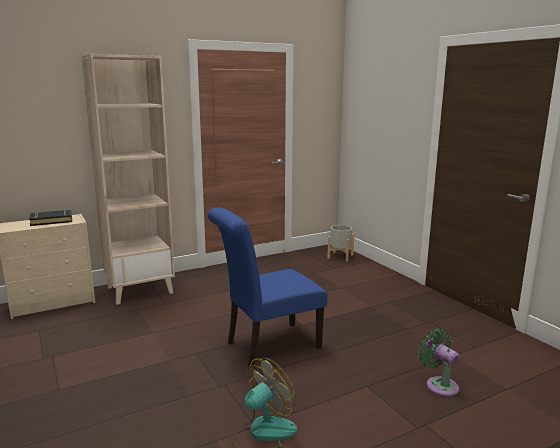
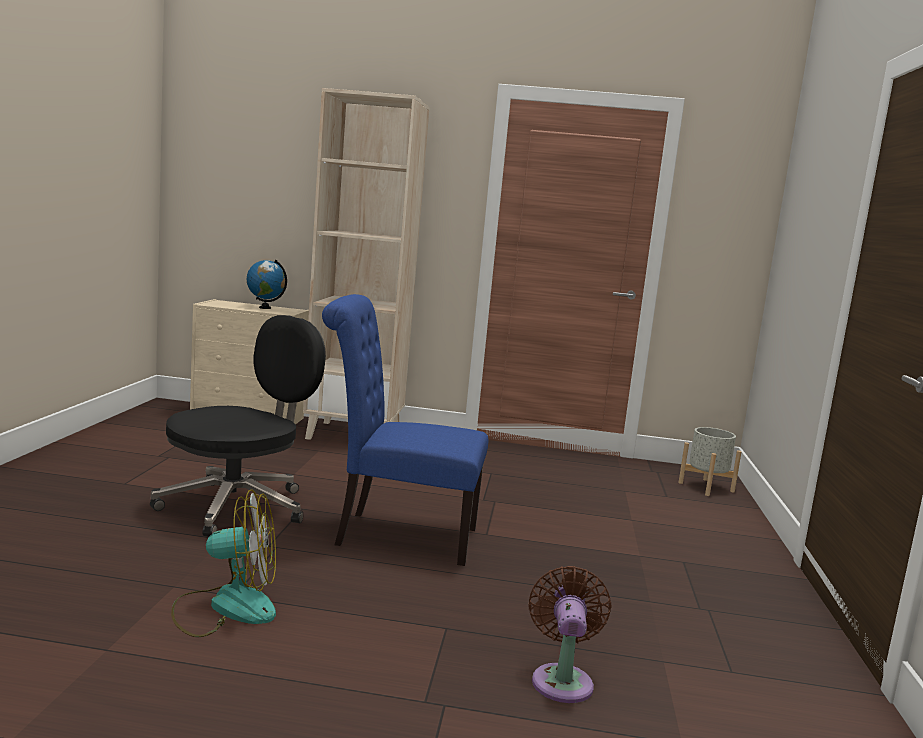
camera: 35 degrees right, 5 degrees down
black book [29,210,72,226] -> globe [247,260,287,309]
green fan [418,329,460,397] -> brown fan [528,566,612,703]
none -> black office chair [150,315,326,537]

